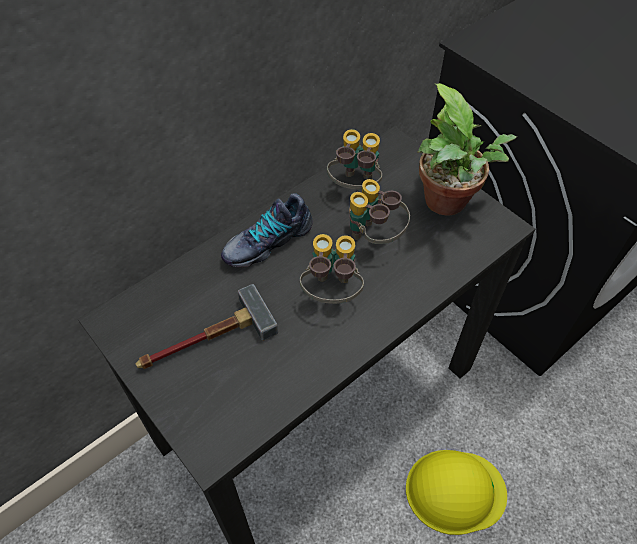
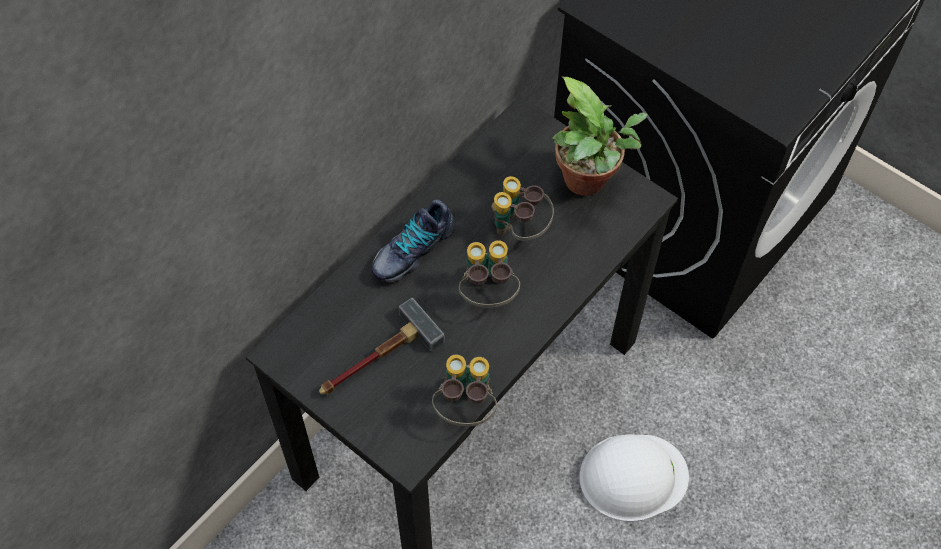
camera: 10 degrees left, 5 degrees up
binoculars [327,129,382,190] -> binoculars moved to [432,355,497,426]
yellow hard hat [406,450,507,535] -> white hard hat [580,434,689,522]

